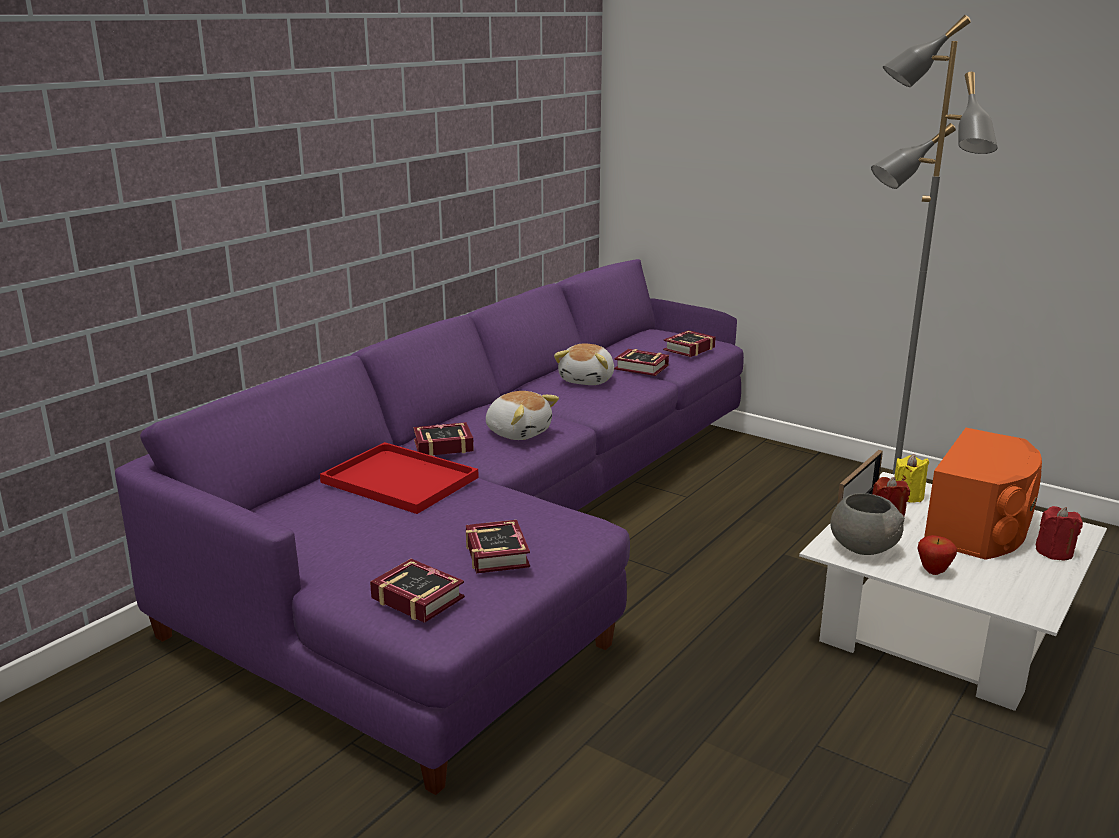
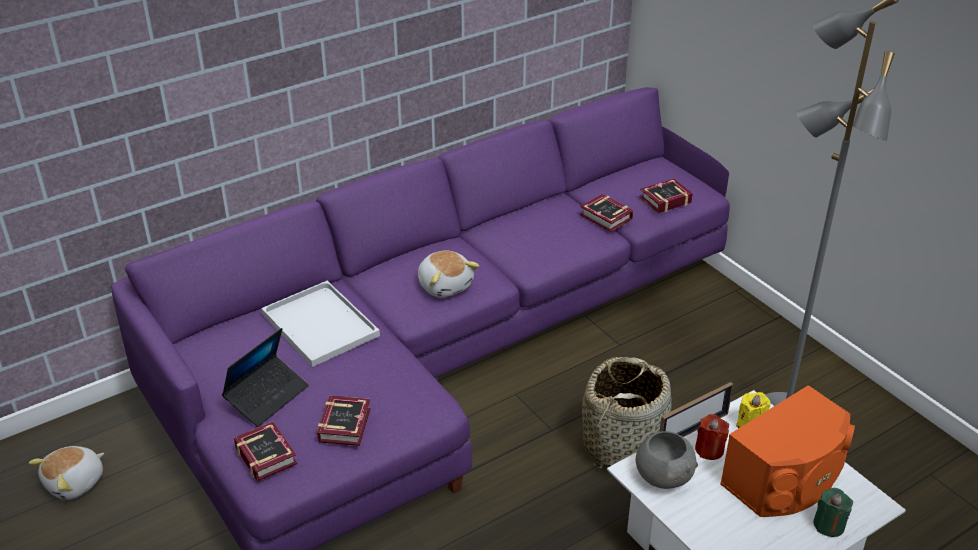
camera: 20 degrees right, 15 degrees up
red tray [320,442,479,514] -> white tray [261,281,380,367]
book [413,422,474,456] -> none
plush toy [554,343,614,385] -> plush toy moved to [29,446,104,500]
apple [917,535,957,575] -> none
red candle [1035,506,1083,560] -> green candle [813,488,853,537]
none -> laptop [222,328,309,427]
none -> basket [582,357,671,469]

